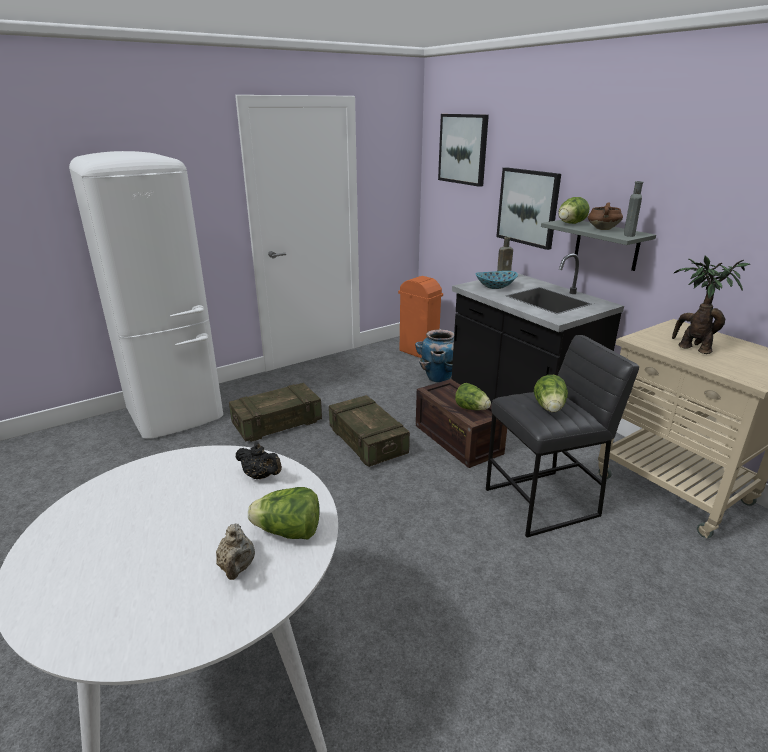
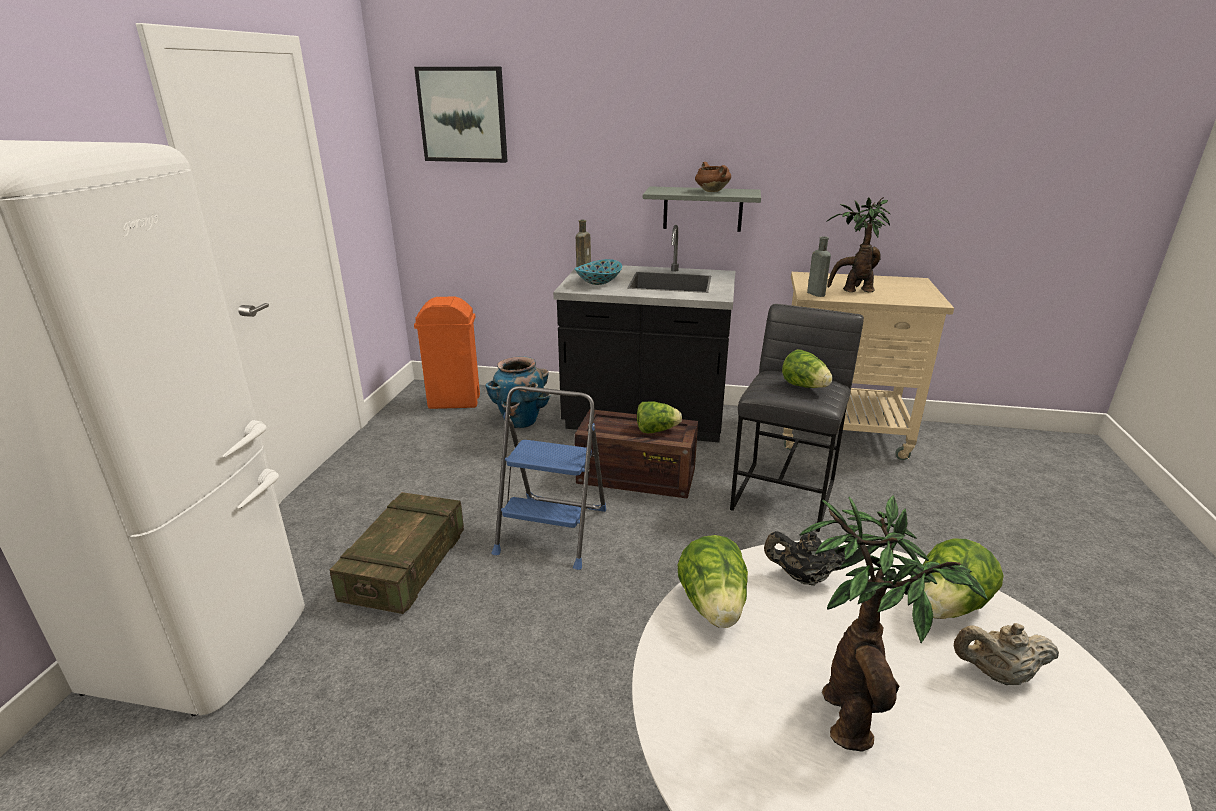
camera: 45 degrees left, 0 degrees up
beige teapot [216,524,255,580] -> beige teapot turned 150 degrees clockwise [954,623,1059,685]
black teapot [235,442,282,479] -> black teapot turned 150 degrees counterclockwise [764,531,845,586]
crate [329,395,410,467] -> blue step ladder [491,386,606,570]
picture [496,167,561,250] -> none
lettuce [558,197,590,224] -> lettuce moved to [678,535,748,628]
grey bottle [624,181,643,237] -> grey bottle moved to [807,236,831,297]
none -> potted plant [800,495,988,752]

